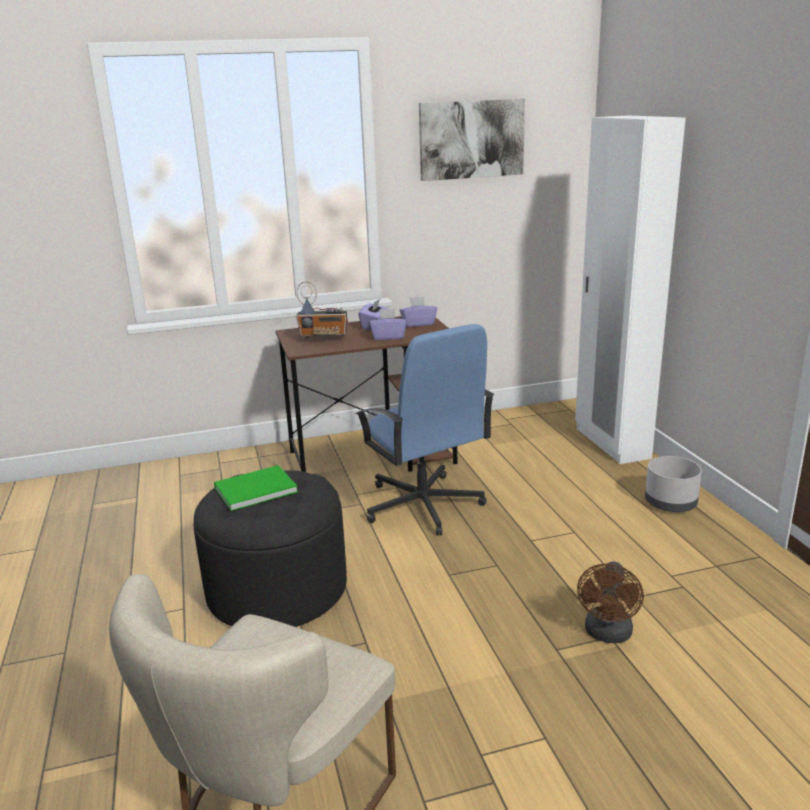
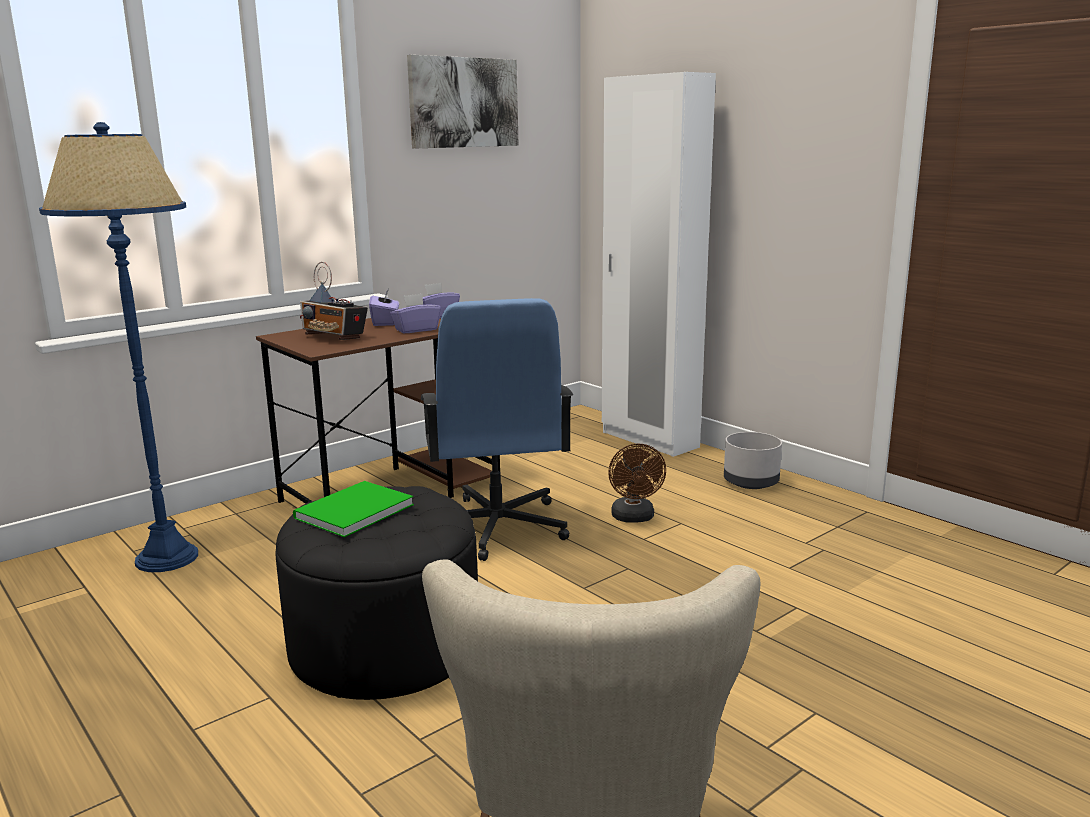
camera: 25 degrees left, 5 degrees down
radio [296,282,348,340] -> radio turned 60 degrees clockwise [300,262,368,340]
blue office chair [355,324,494,536] -> blue office chair turned 45 degrees clockwise [421,298,573,561]
brown fan [577,561,644,643] -> brown fan moved to [608,444,666,523]
none -> blue floor lamp [39,122,198,572]

